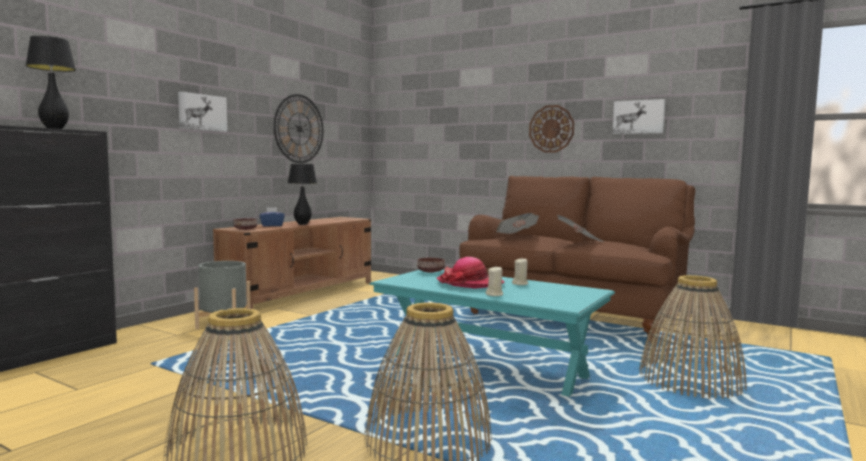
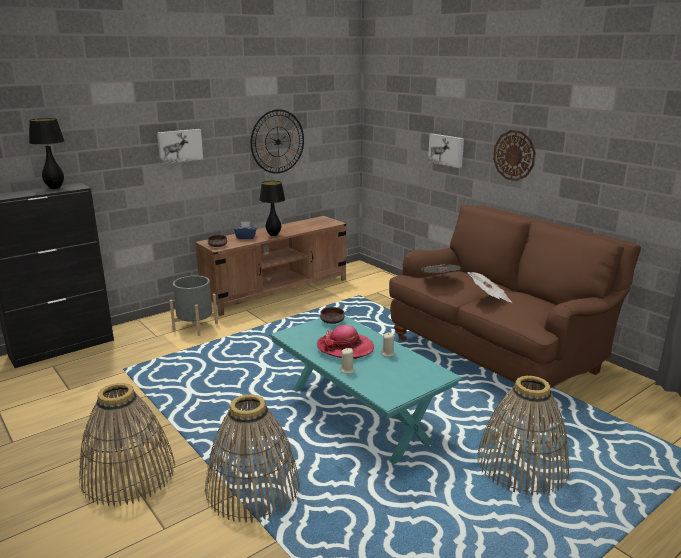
camera: 20 degrees right, 15 degrees up
picture [612,99,665,134] -> picture moved to [428,134,464,168]

